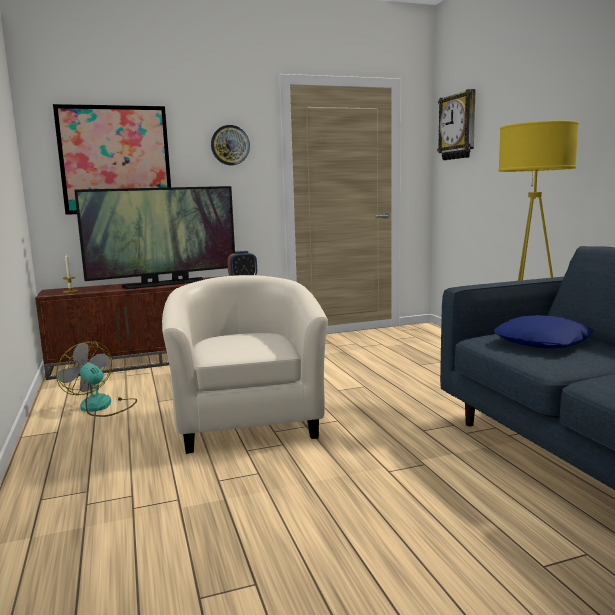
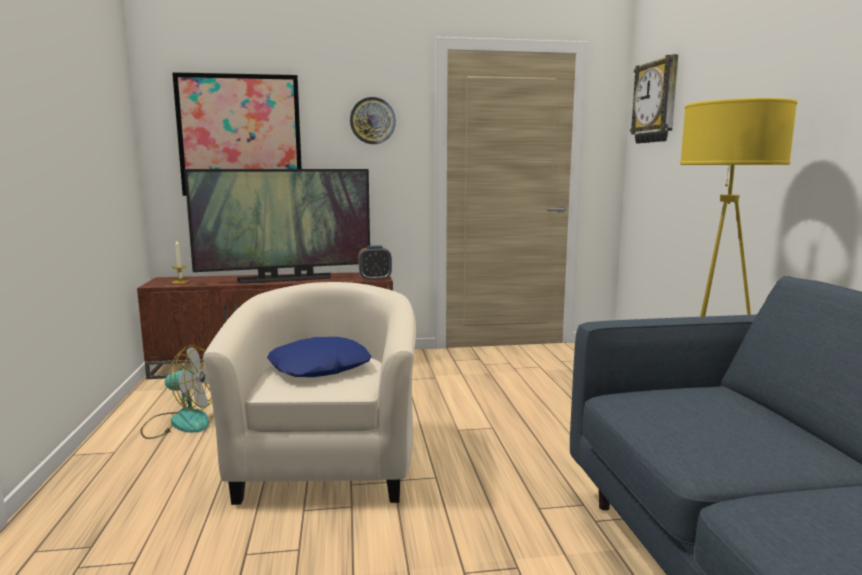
camera: 10 degrees right, 0 degrees up
fan [56,341,137,417] -> fan turned 135 degrees clockwise [140,345,212,439]
blue pillow [494,315,593,349] -> blue pillow moved to [267,337,372,377]

